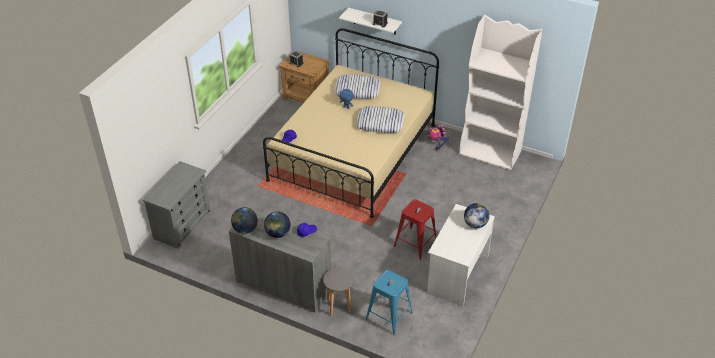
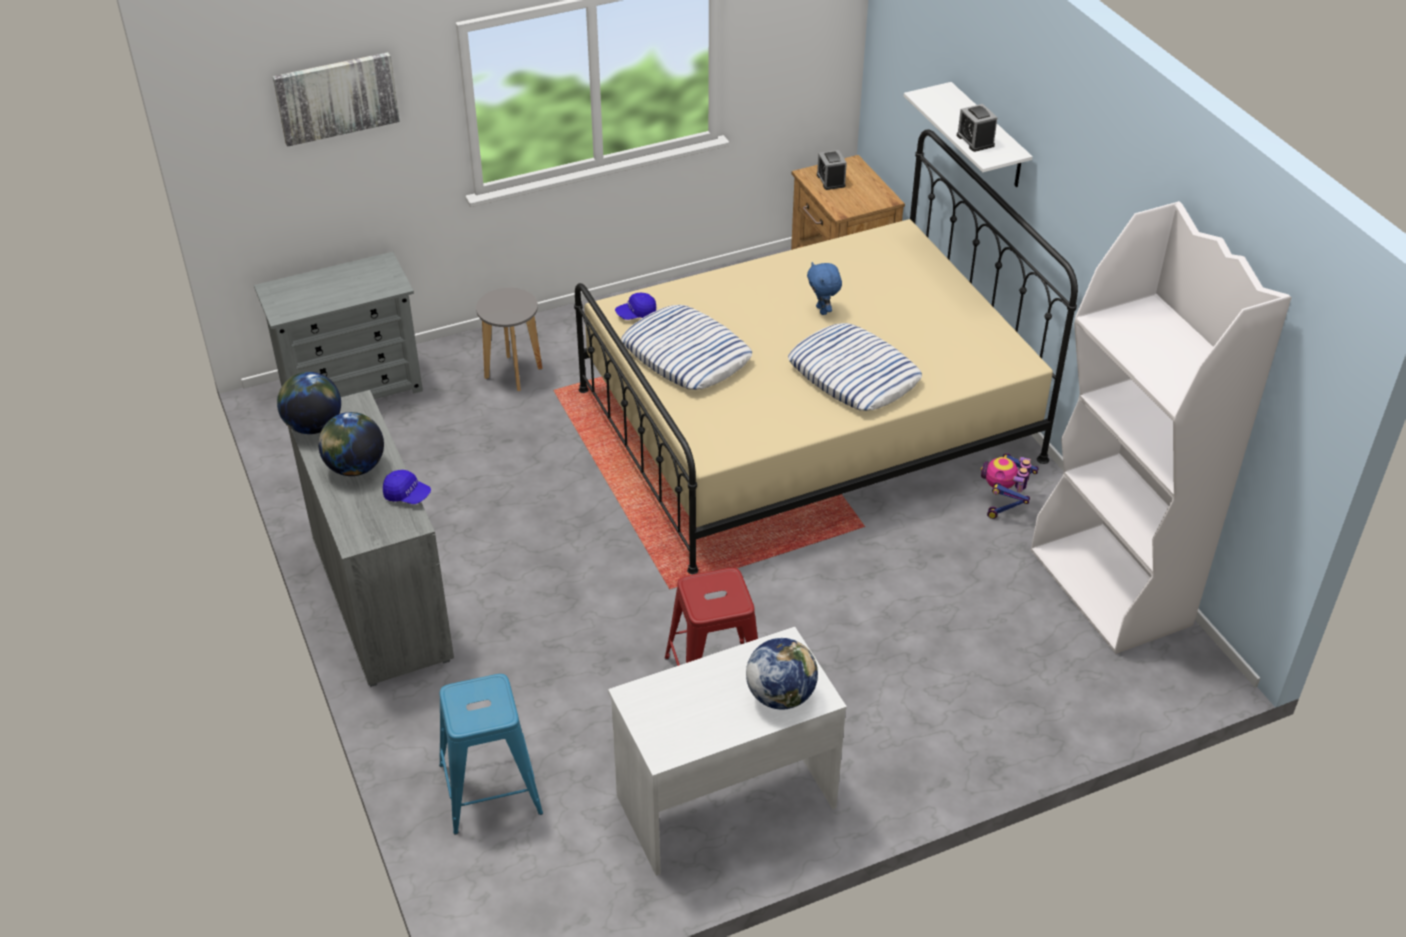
camera: 40 degrees right, 0 degrees up
grey stool [323,268,354,316] -> grey stool moved to [476,288,542,391]
pillow [335,75,381,99] -> pillow moved to [621,305,752,390]
none -> picture [273,52,400,147]

